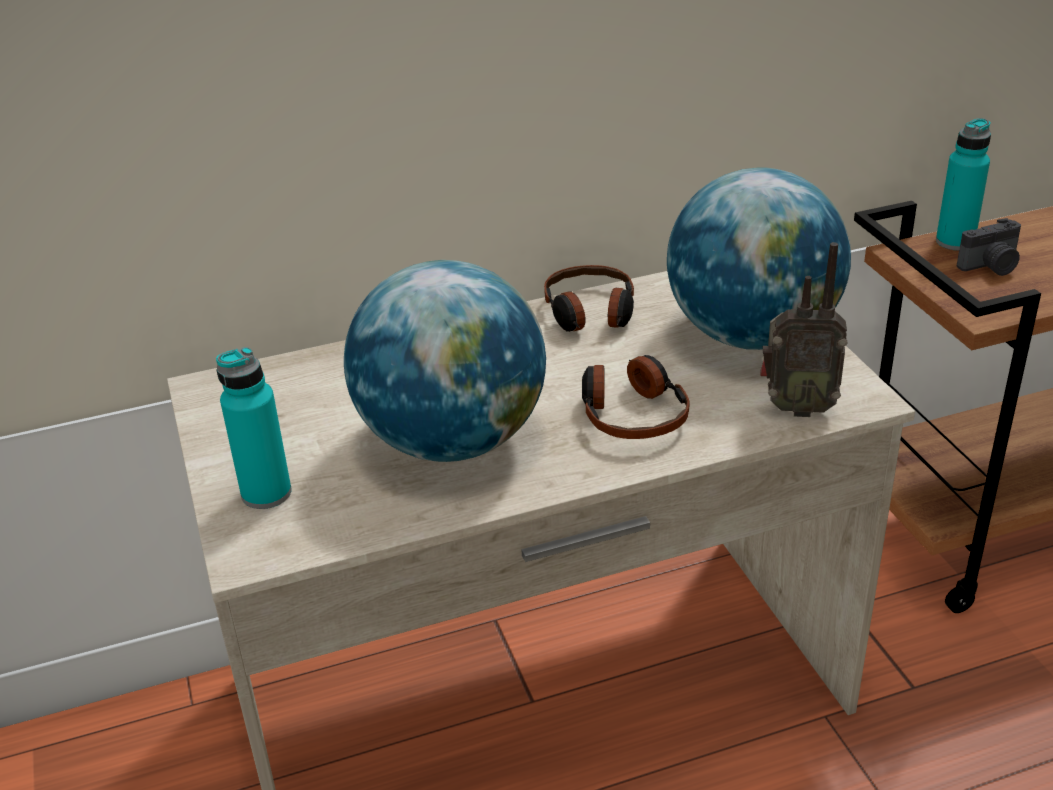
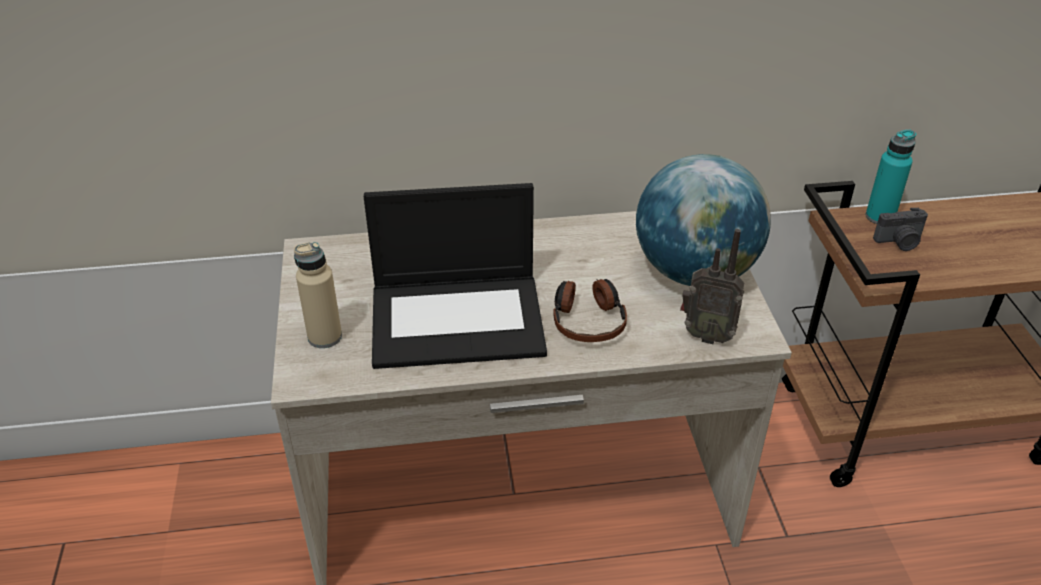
camera: 10 degrees right, 5 degrees up
turquoise bottle [216,347,292,509] -> beige bottle [294,242,342,348]
globe [344,260,546,462] -> laptop [364,183,547,369]
headphones [544,265,634,332] -> none

